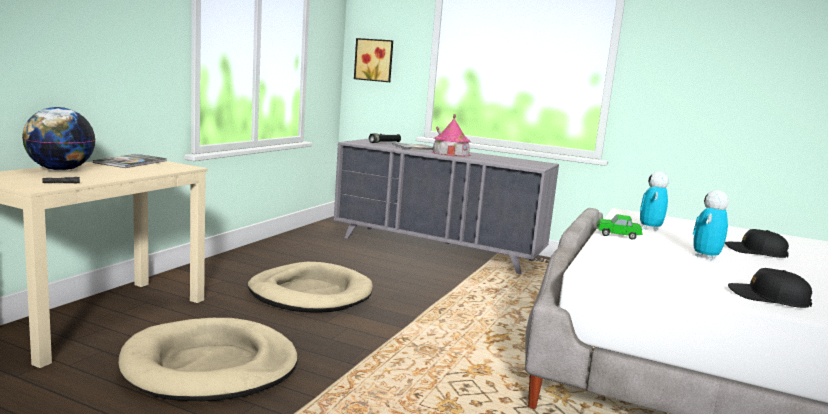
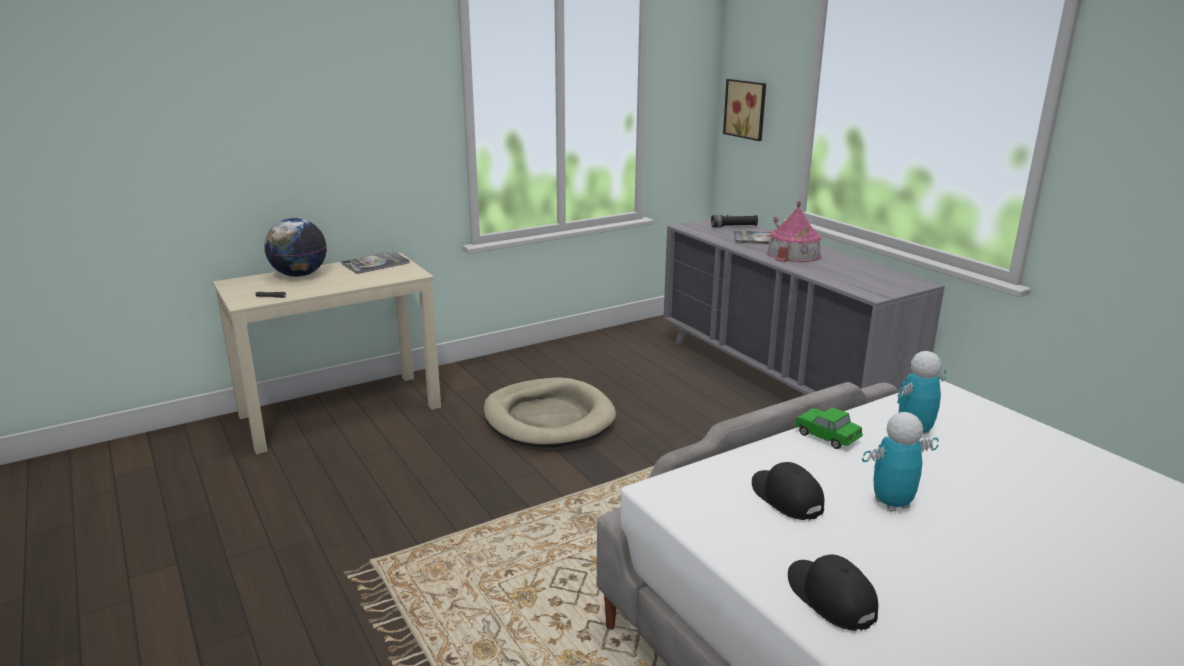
camera: 35 degrees right, 10 degrees up
beige dog bed [119,318,298,401] -> none
black cap [725,229,789,258] -> black cap moved to [752,462,824,520]

